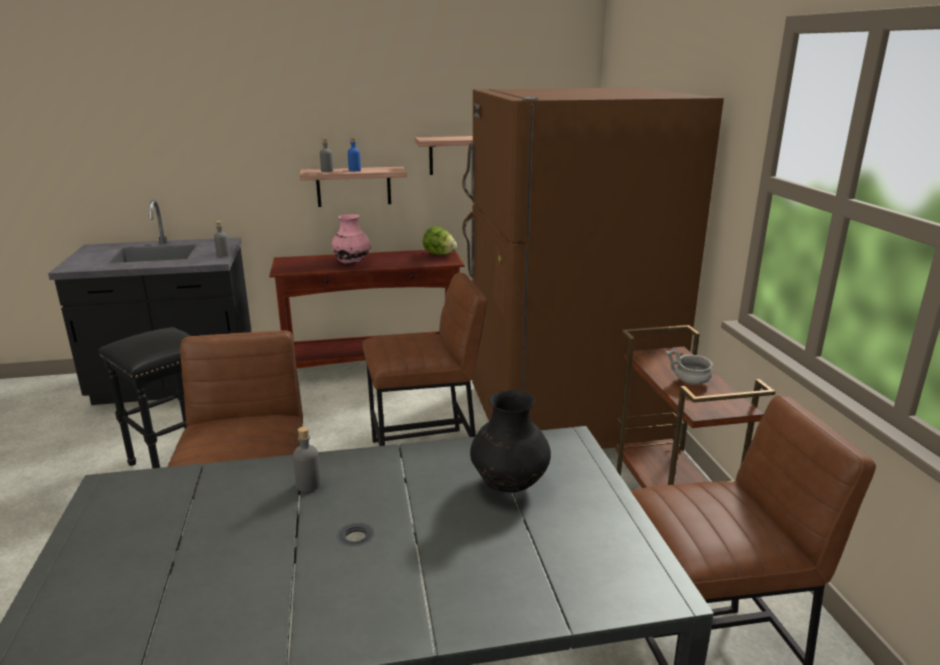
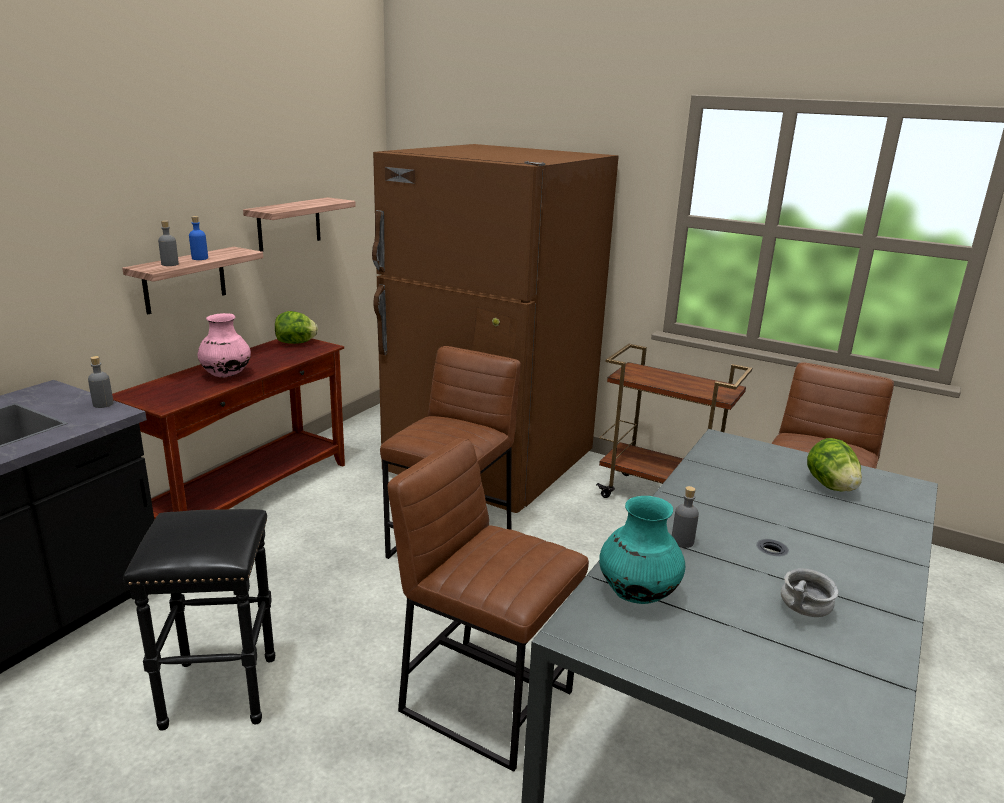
camera: 50 degrees left, 0 degrees up
black vase [470,390,551,493] -> none
grey bowl [666,349,713,385] -> grey bowl moved to [781,568,838,617]
none -> turquoise vase [599,496,685,604]
none -> lettuce [807,438,862,492]

